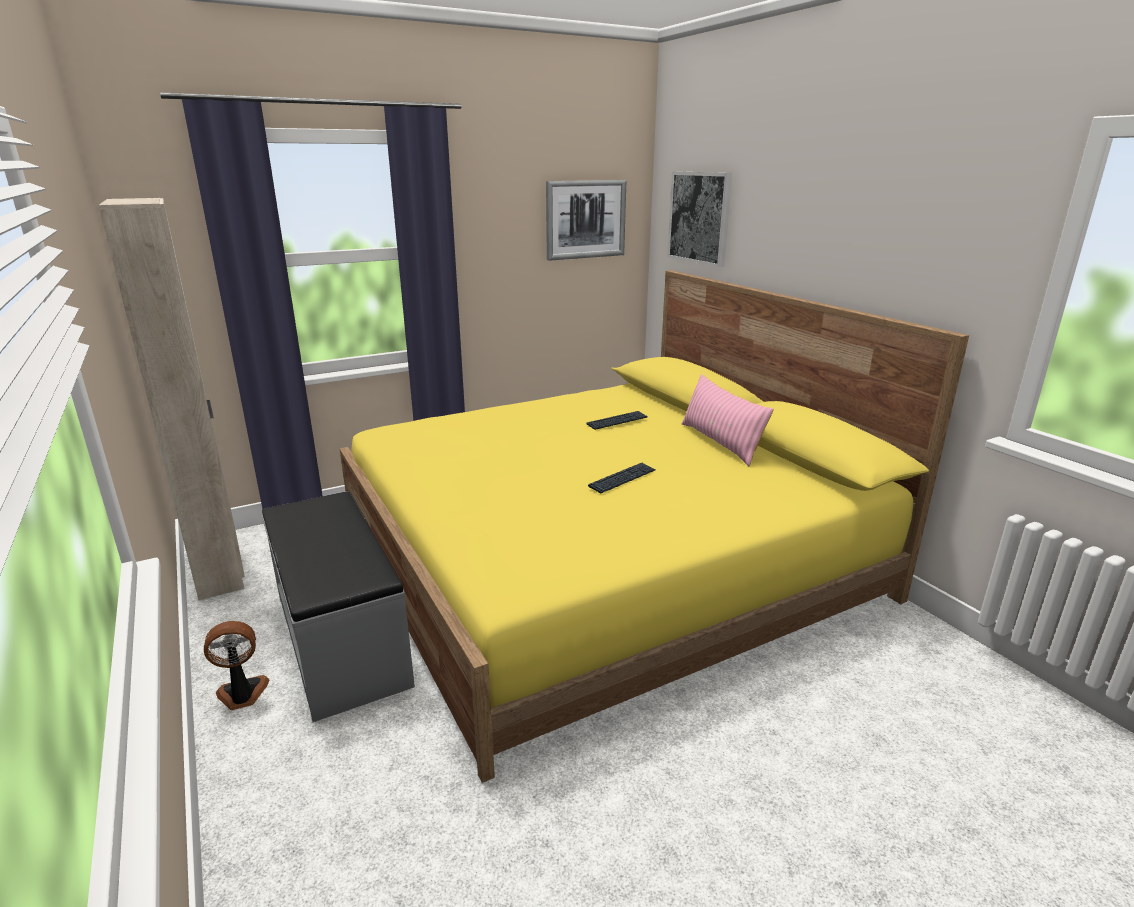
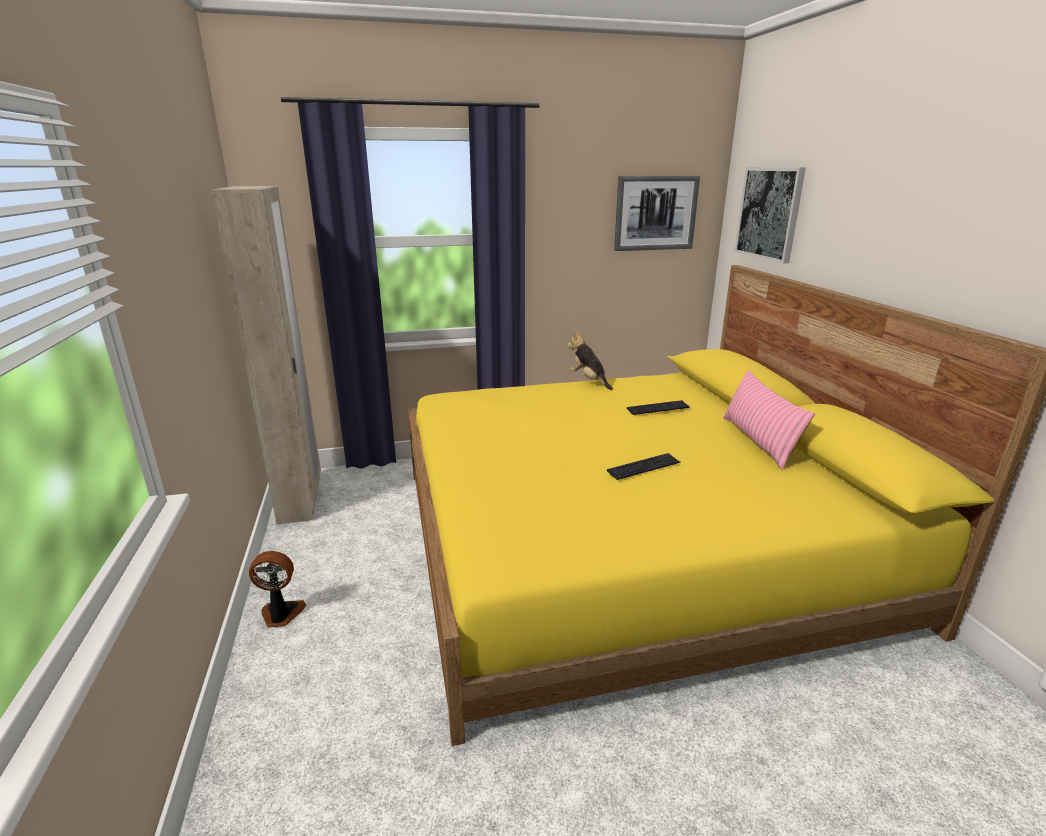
camera: 15 degrees right, 0 degrees up
grey bench [262,491,415,722] -> none
none -> plush toy [567,331,613,390]

